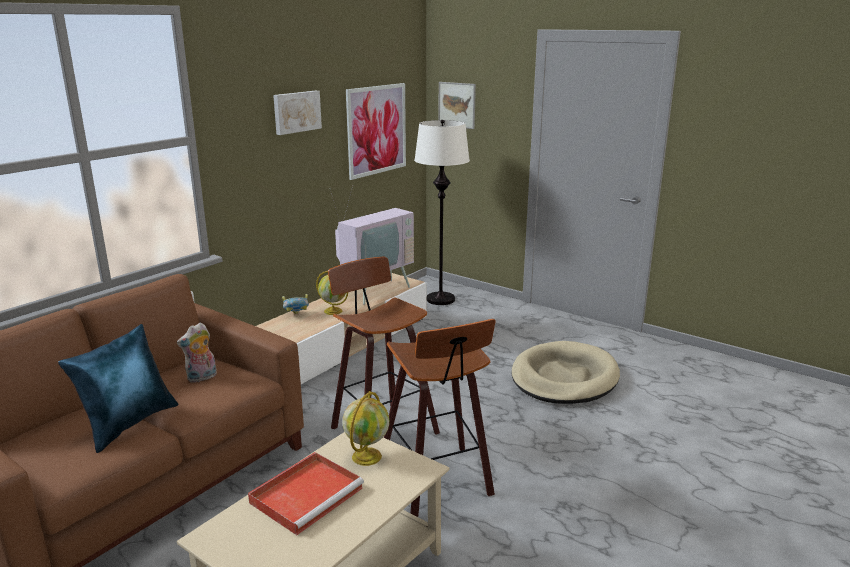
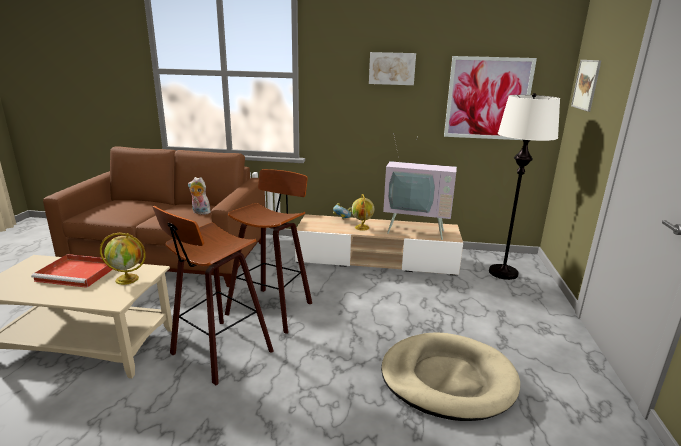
camera: 60 degrees right, 0 degrees up
blue pillow [58,324,179,453] -> none

